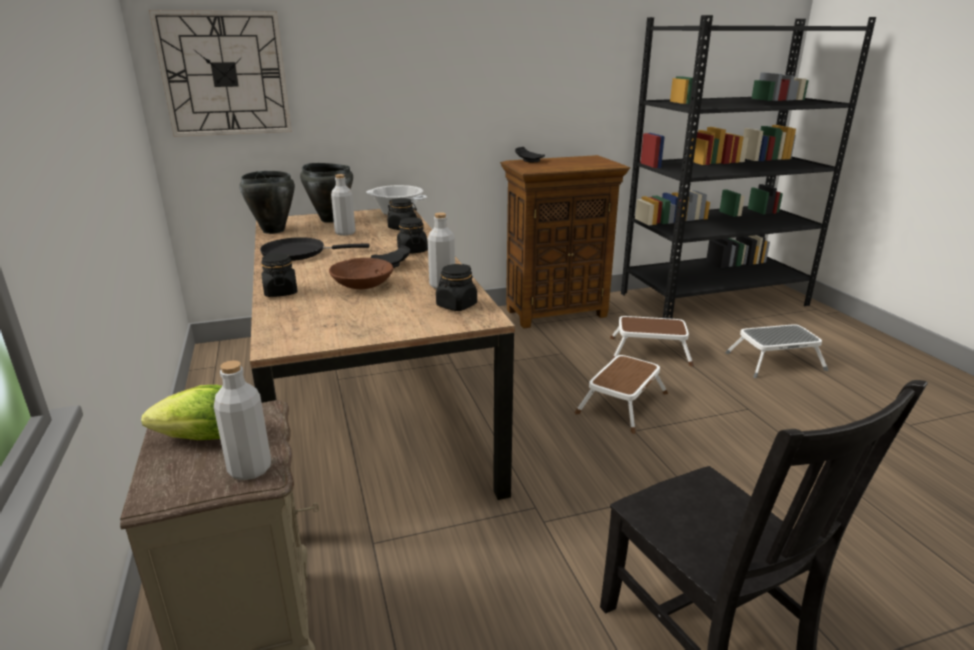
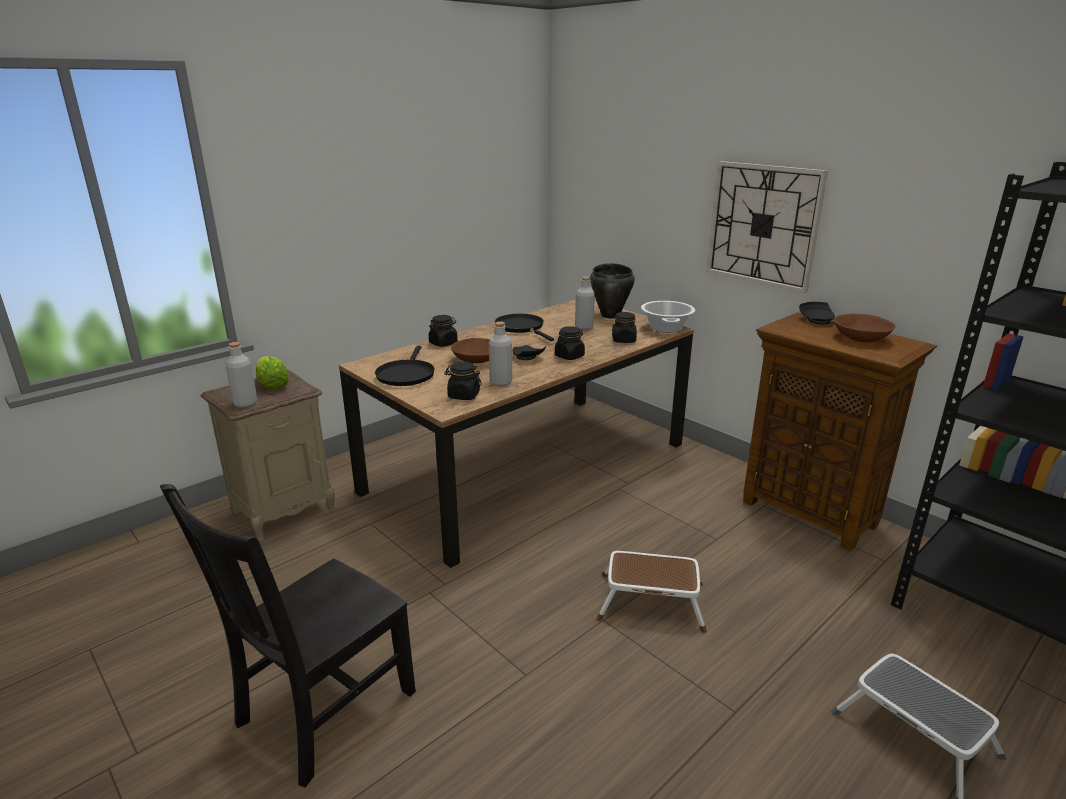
camera: 65 degrees right, 0 degrees up
wall clock [149,10,292,137] -> wall clock moved to [706,161,828,293]
black cooking pot [239,171,295,234] -> none
brown step ladder [610,316,694,366] -> none
none -> black frying pan [375,346,435,386]
none -> brown bowl [834,314,895,343]

